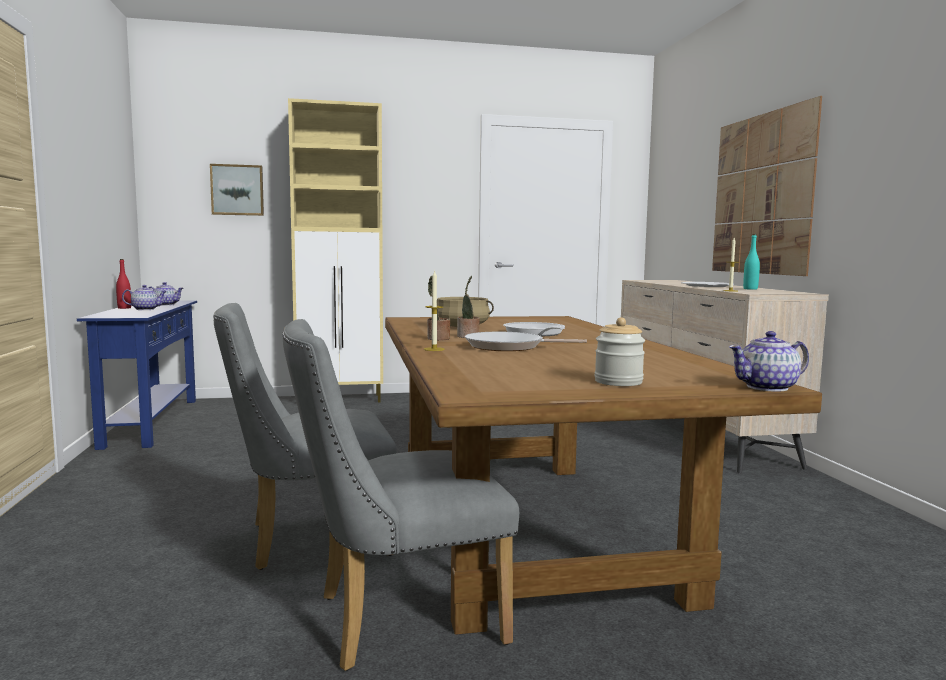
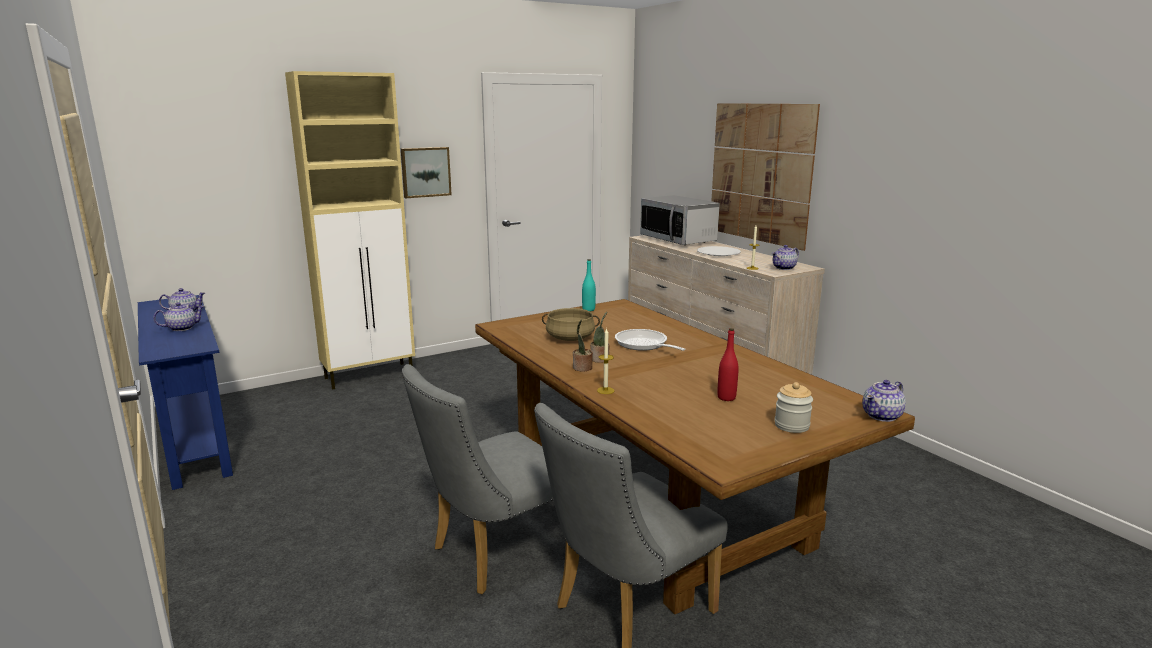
camera: 20 degrees left, 10 degrees up
red bottle [116,259,131,309] -> red bottle moved to [718,328,739,401]
picture [210,164,264,216] -> picture moved to [401,147,452,198]
frying pan [465,332,587,351] -> none
turquoise bottle [743,234,760,290] -> turquoise bottle moved to [582,259,596,311]
none -> microwave [640,195,720,245]
none -> teapot [772,245,799,270]

